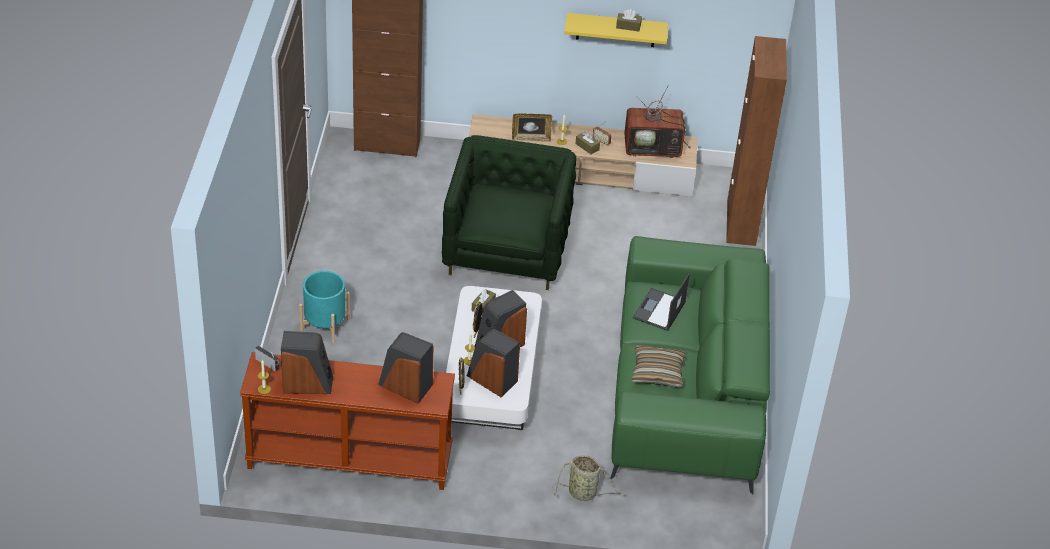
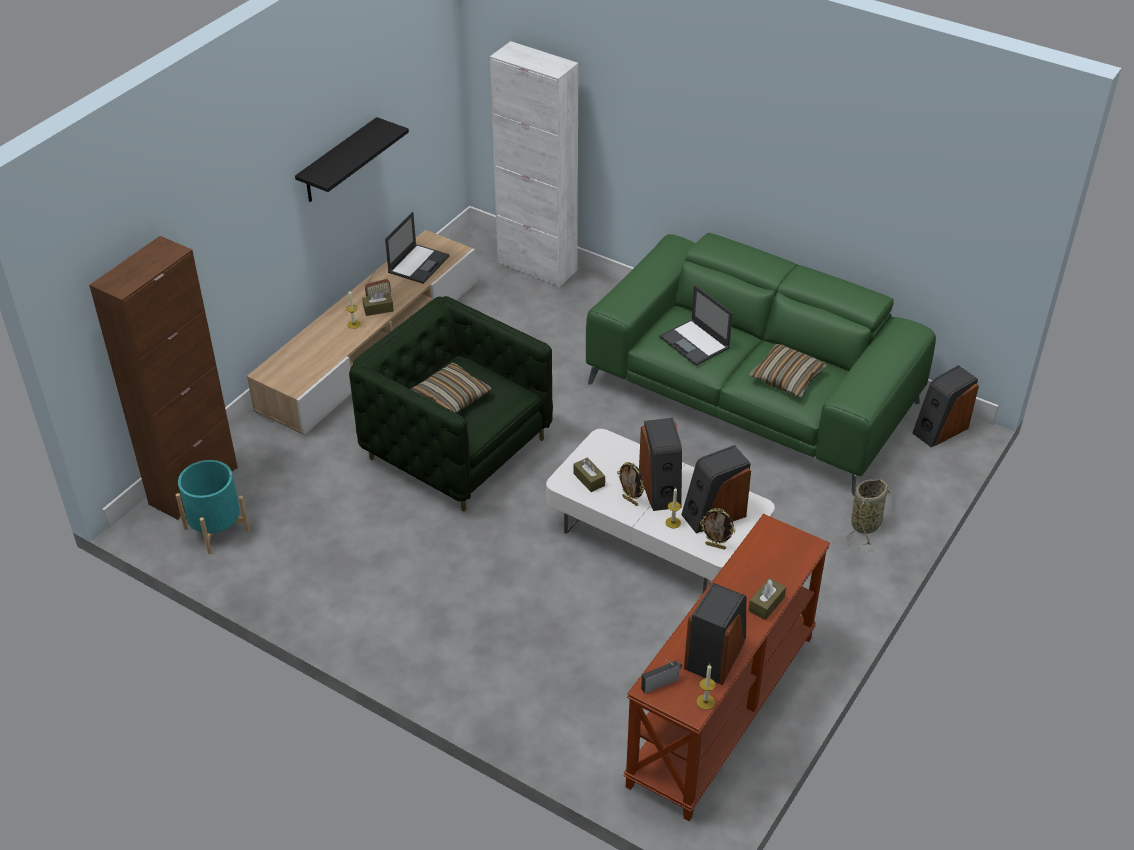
camera: 60 degrees left, 0 degrees up
turquoise planter [299,271,350,343] -> turquoise planter moved to [176,460,250,554]
speaker [378,332,434,404] -> speaker moved to [912,365,979,448]
picture frame [512,114,552,142] -> none
yellow shelf [564,13,668,47] -> black shelf [295,117,409,202]
brown tissue box [616,9,642,32] -> brown tissue box moved to [748,578,786,620]
television [624,85,691,158] -> laptop [385,212,449,284]
brown cabinet [726,36,787,246] -> white cabinet [490,41,578,287]
none -> pillow [410,362,491,413]

